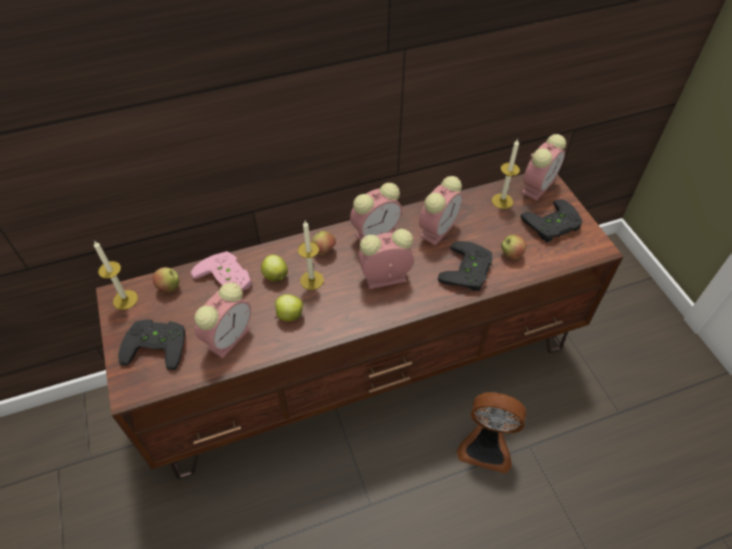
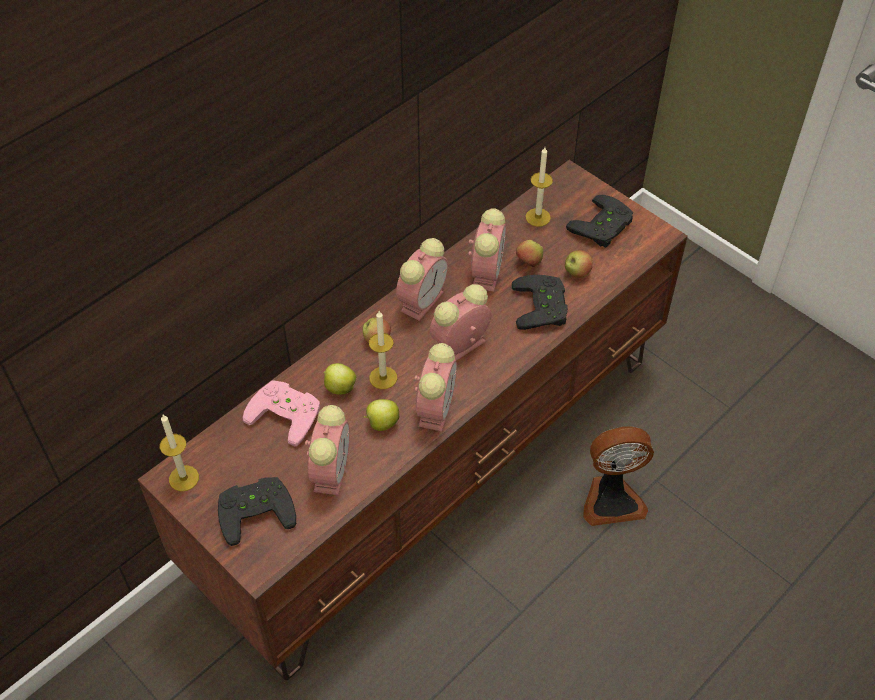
camera: 25 degrees left, 0 degrees up
apple [153,267,179,293] -> apple moved to [516,240,543,267]
alarm clock [521,134,566,201] -> alarm clock moved to [414,343,457,431]

